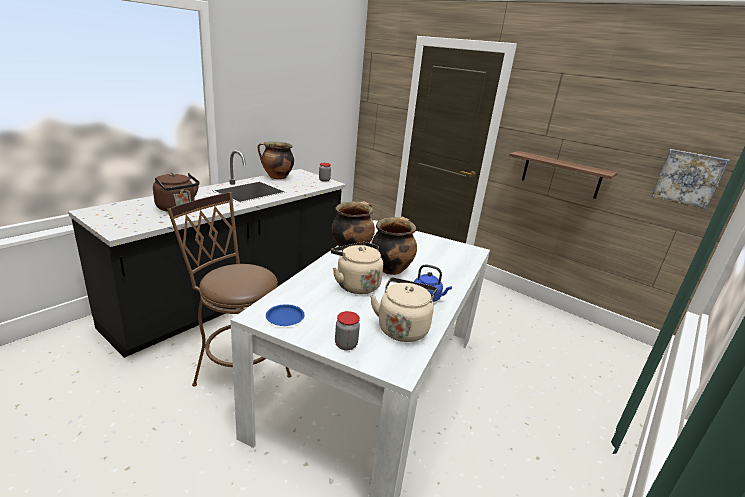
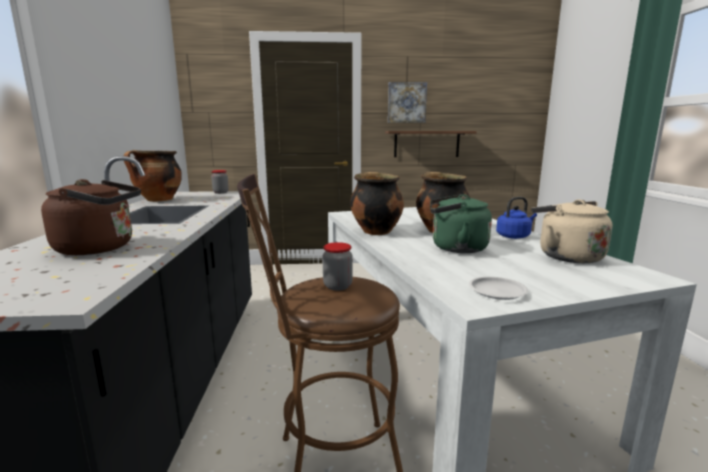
camera: 40 degrees left, 10 degrees down
blue plate [266,304,305,326] -> white plate [469,277,528,300]
beige kettle [331,242,383,294] -> green kettle [430,194,492,253]
jar [335,311,360,351] -> jar moved to [323,242,353,290]
picture [652,149,729,210] -> picture moved to [388,82,427,123]

